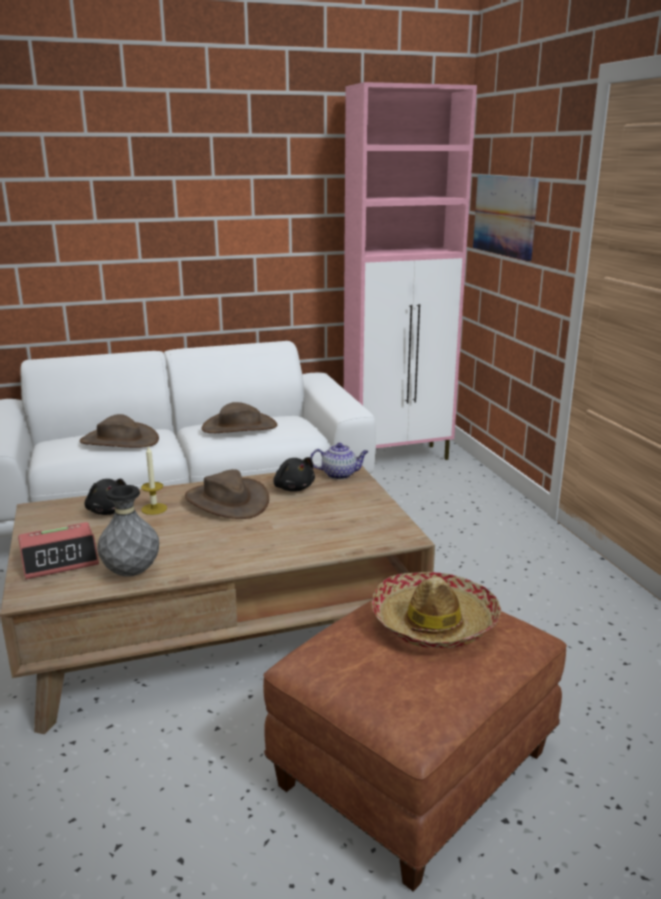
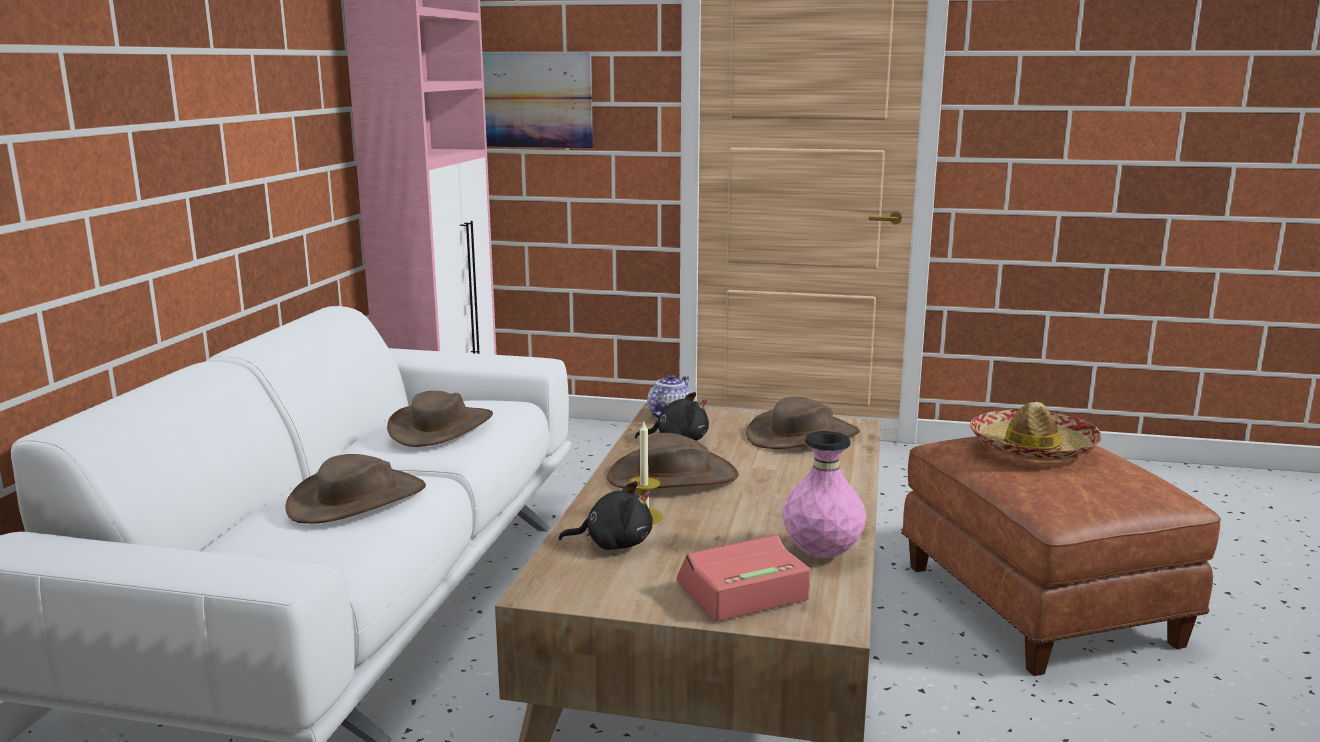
camera: 60 degrees left, 5 degrees down
alarm clock [18,522,99,579] -> alarm clock turned 120 degrees counterclockwise [677,535,811,621]
grey vase [97,485,159,577] -> pink vase [782,431,866,558]
none -> brown hat [746,397,860,449]

